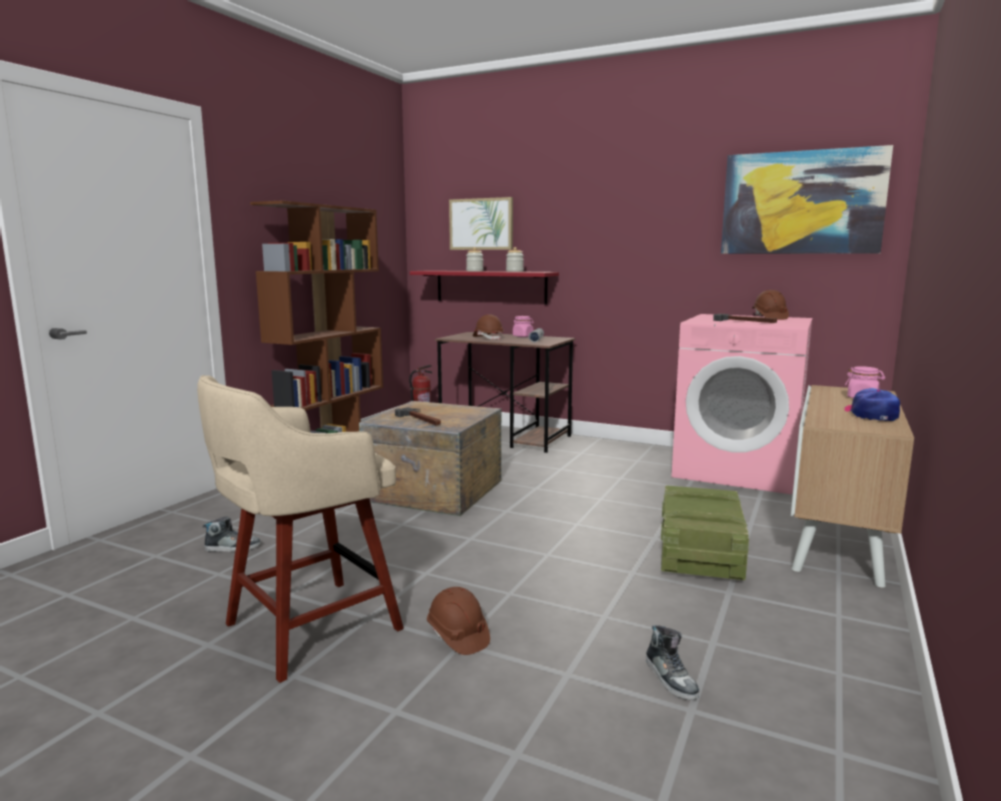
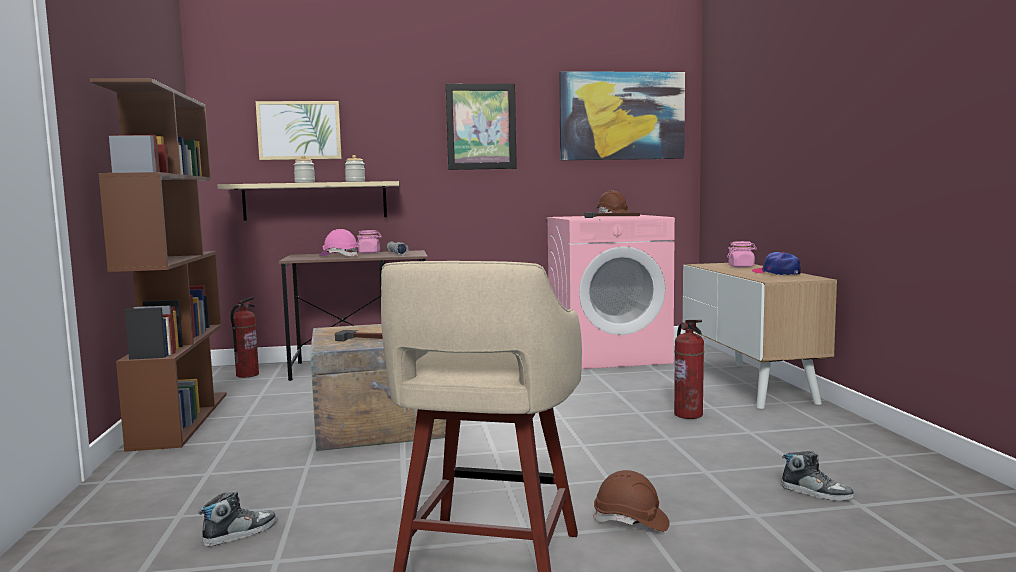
camera: 35 degrees left, 5 degrees down
red shelf [410,270,559,304] -> beige shelf [217,181,399,221]
brown hard hat [473,314,504,340] -> pink hard hat [319,229,359,257]
crate [661,485,749,580] -> fire extinguisher [674,320,704,419]
none -> picture [445,84,517,170]

